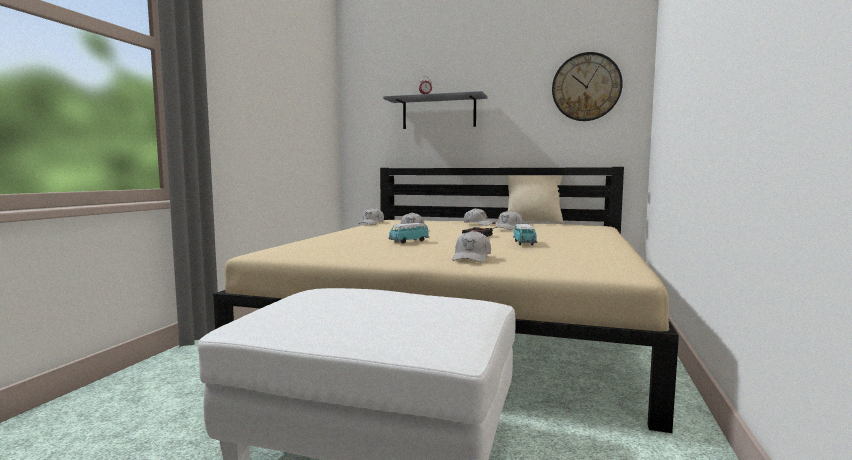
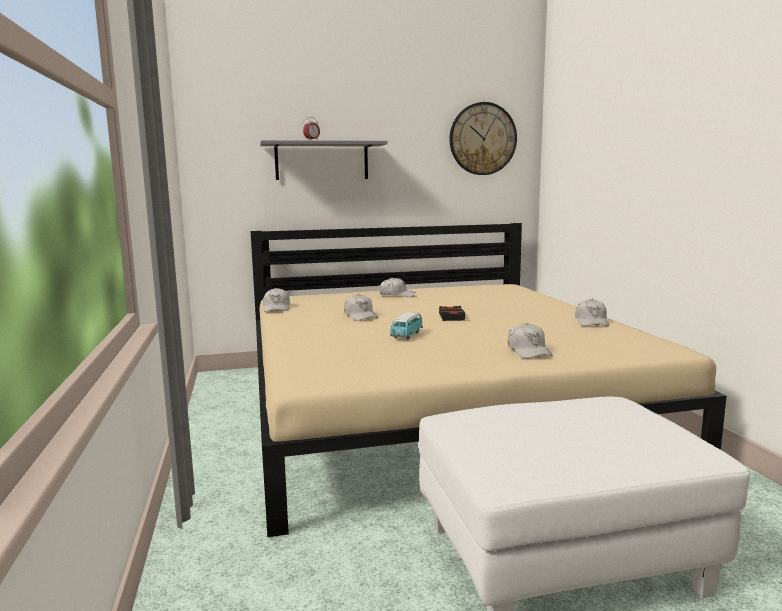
camera: 30 degrees left, 5 degrees up
white cap [493,210,523,230] -> white cap moved to [575,299,609,327]
beige pillow [507,175,563,224] -> none
toy car [513,224,537,245] -> none

